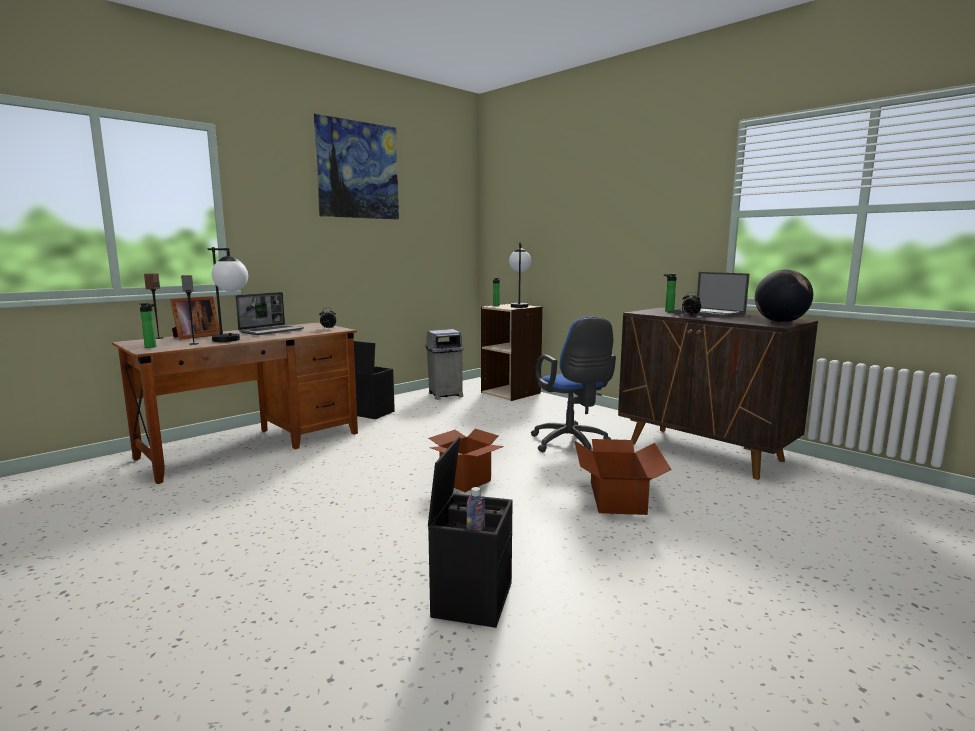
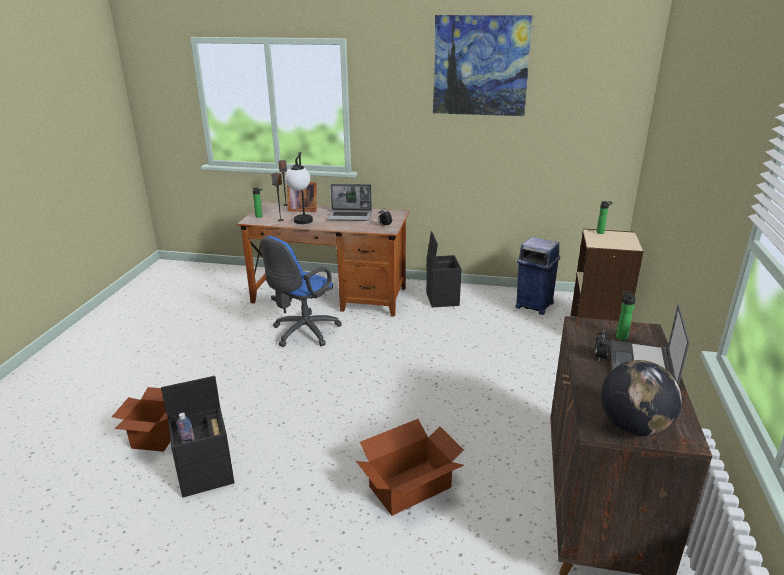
camera: 55 degrees right, 15 degrees up
grey trash can [425,329,464,400] -> blue trash can [515,237,561,315]
cardboard box [429,429,504,492] -> cardboard box moved to [112,387,171,452]
table lamp [509,242,531,308] -> none
blue office chair [531,316,616,452] -> blue office chair moved to [261,236,342,347]

